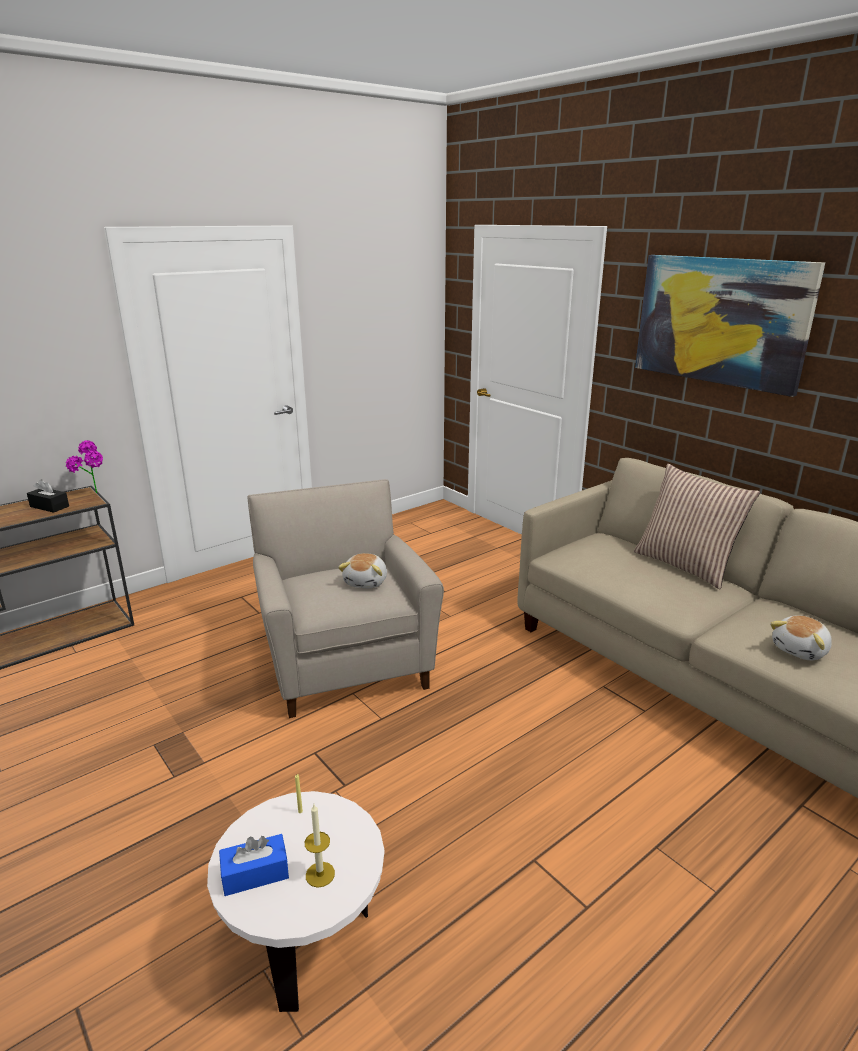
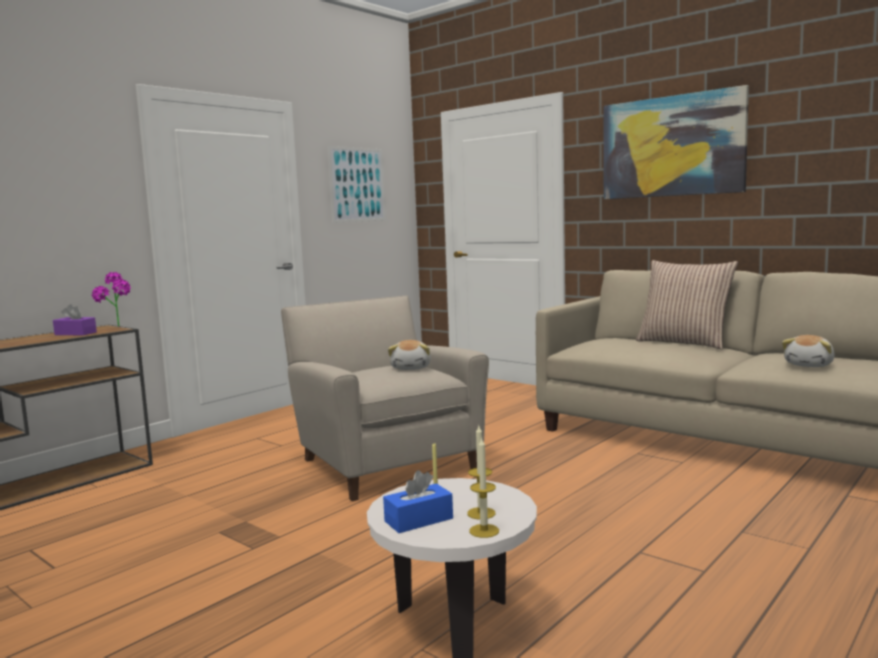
camera: 10 degrees left, 15 degrees down
black tissue box [27,479,69,513] -> purple tissue box [53,304,97,335]
none -> picture [328,146,386,223]
none -> candle [469,437,499,538]

